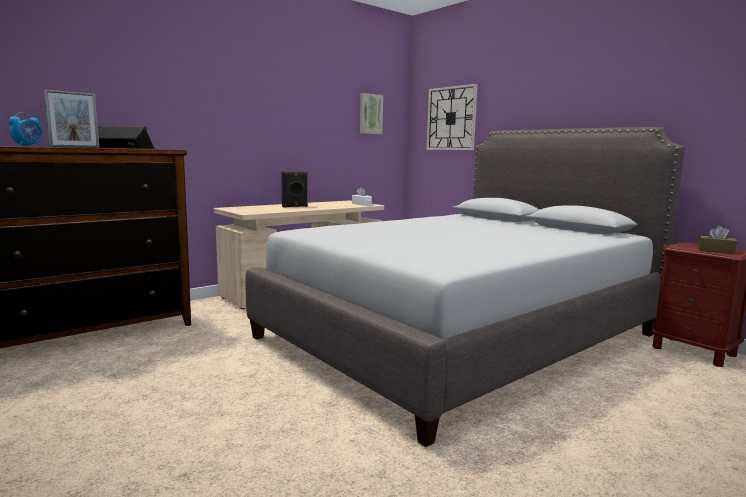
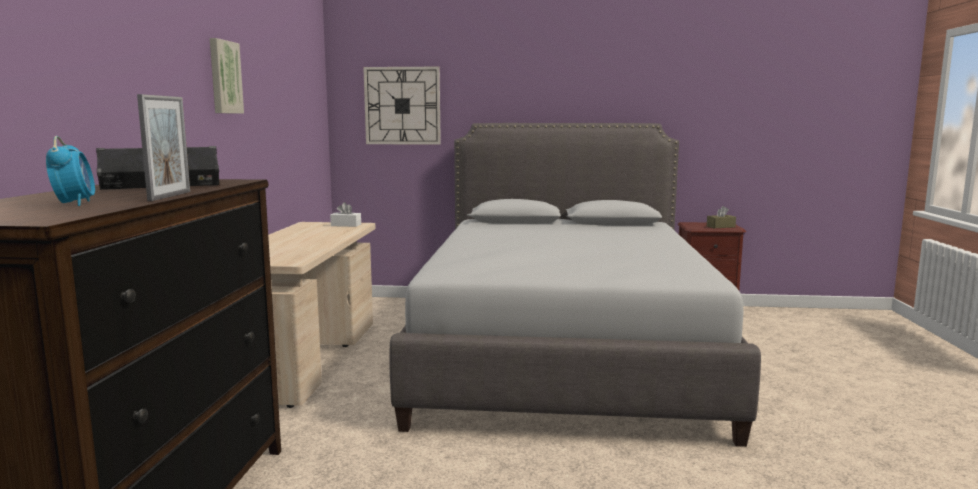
camera: 45 degrees left, 0 degrees up
black speaker [281,172,308,207] -> none
picture [360,93,383,134] -> picture moved to [210,38,244,114]

